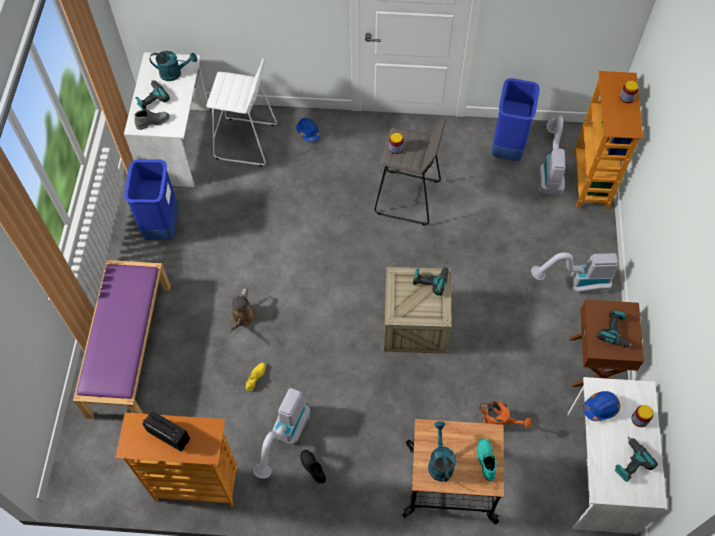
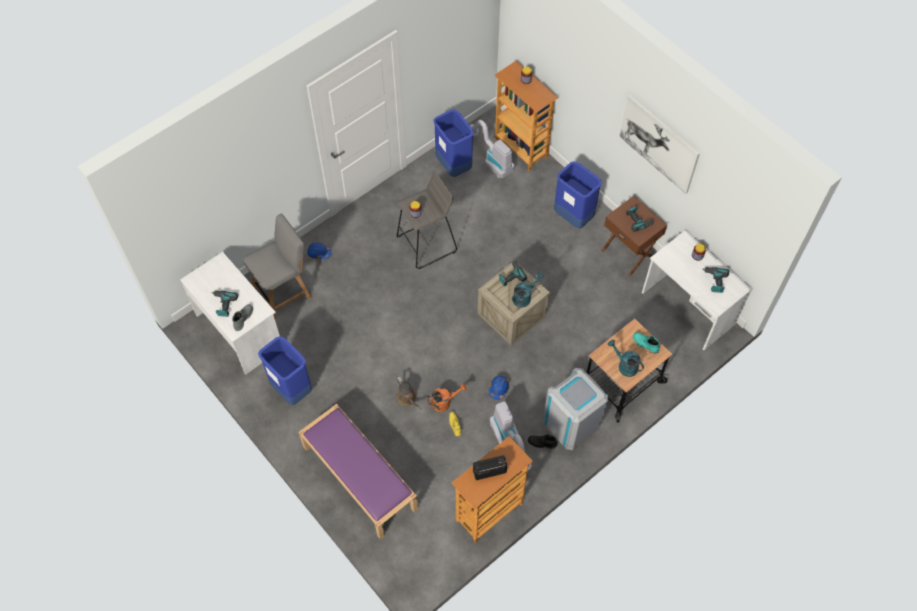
camera: 45 degrees left, 0 degrees up
turquoise watering can [150,51,197,81] -> turquoise watering can moved to [512,272,544,308]
white stool [206,58,277,167] -> grey chair [243,213,312,319]
orange watering can [479,401,531,428] -> orange watering can moved to [427,384,467,412]
vacuum cleaner [531,252,618,294] -> blue trash can [554,161,602,229]
blue hard hat [583,391,620,421] -> blue hard hat moved to [488,376,510,400]
none -> grey trash can [543,368,608,450]
none -> picture [619,95,700,194]

